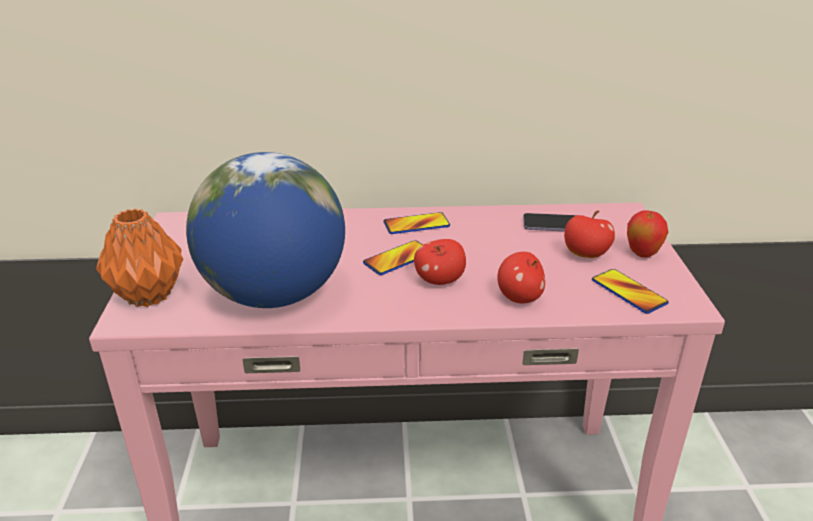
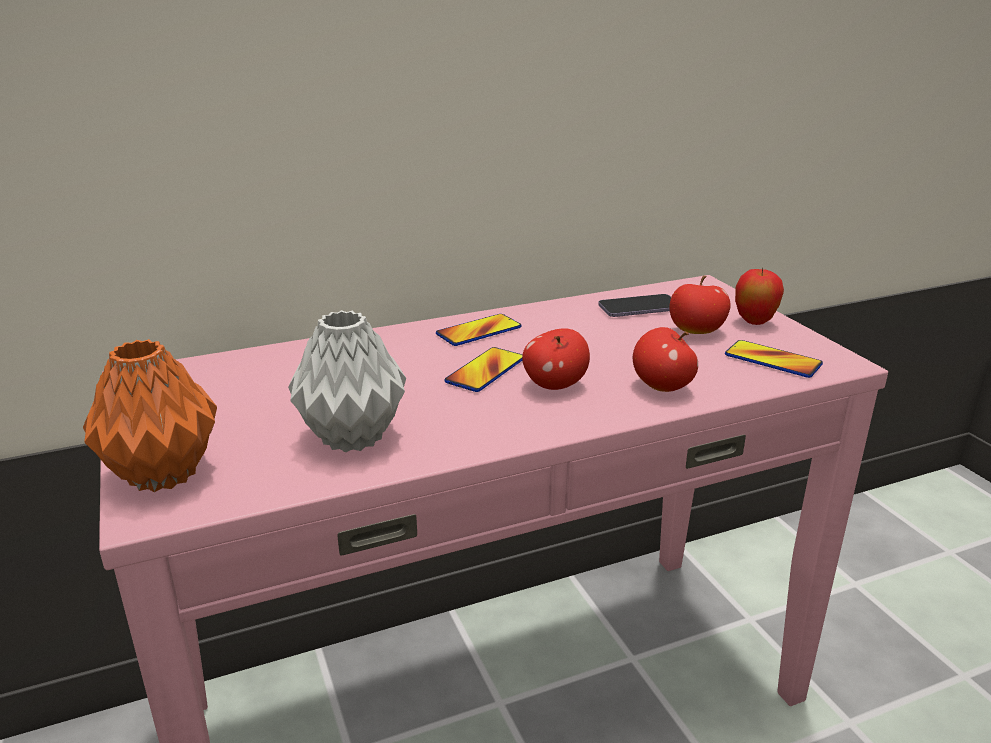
camera: 20 degrees left, 5 degrees down
globe [186,152,345,308] -> grey vase [288,310,406,452]

